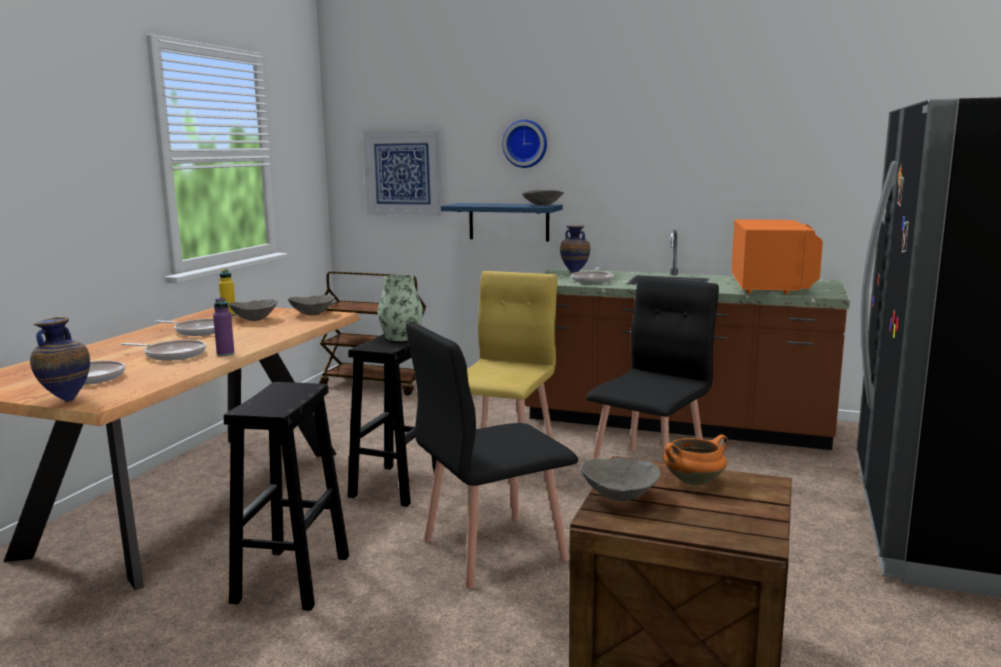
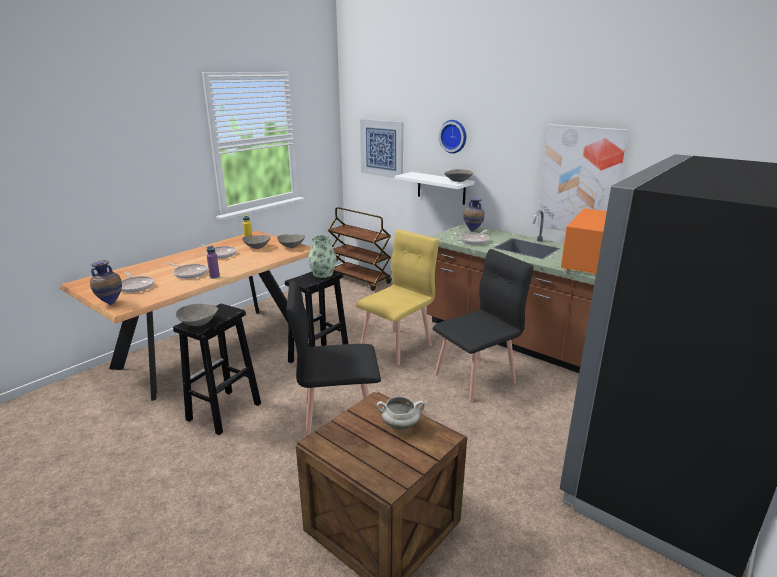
camera: 20 degrees right, 10 degrees up
blue shelf [441,203,563,242] -> white shelf [394,172,474,205]
grey bowl [581,457,661,502] -> grey bowl moved to [176,303,218,326]
orange cooking pot [664,434,728,486] -> white cooking pot [377,397,425,430]
none -> picture [537,124,628,231]

